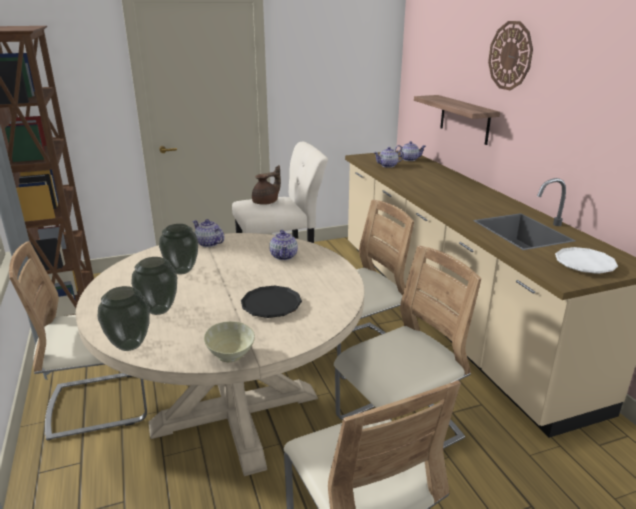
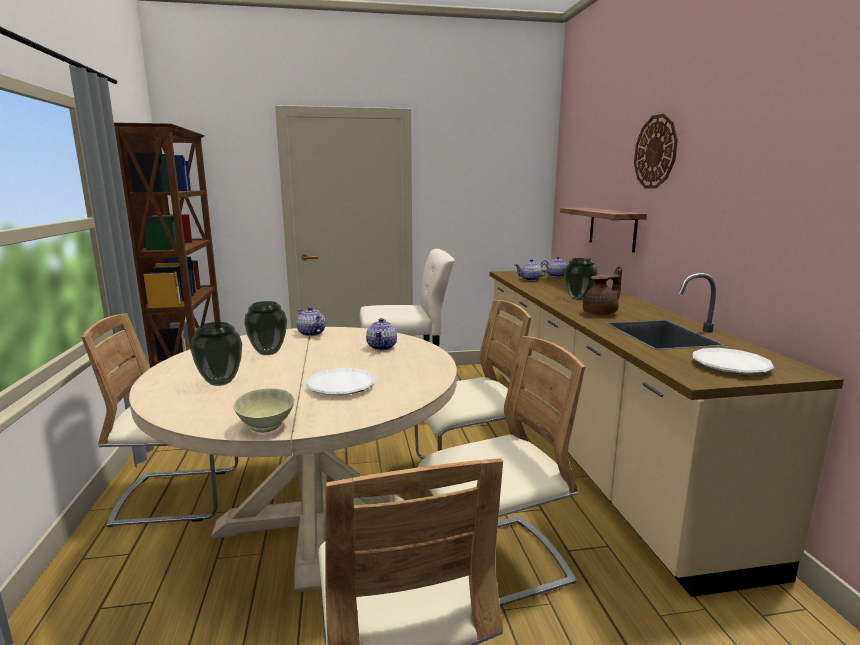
camera: 10 degrees right, 10 degrees down
vase [98,286,150,351] -> vase moved to [564,258,598,300]
black plate [241,286,302,318] -> white plate [306,368,375,395]
brown teapot [252,165,281,205] -> brown teapot moved to [583,266,622,315]

